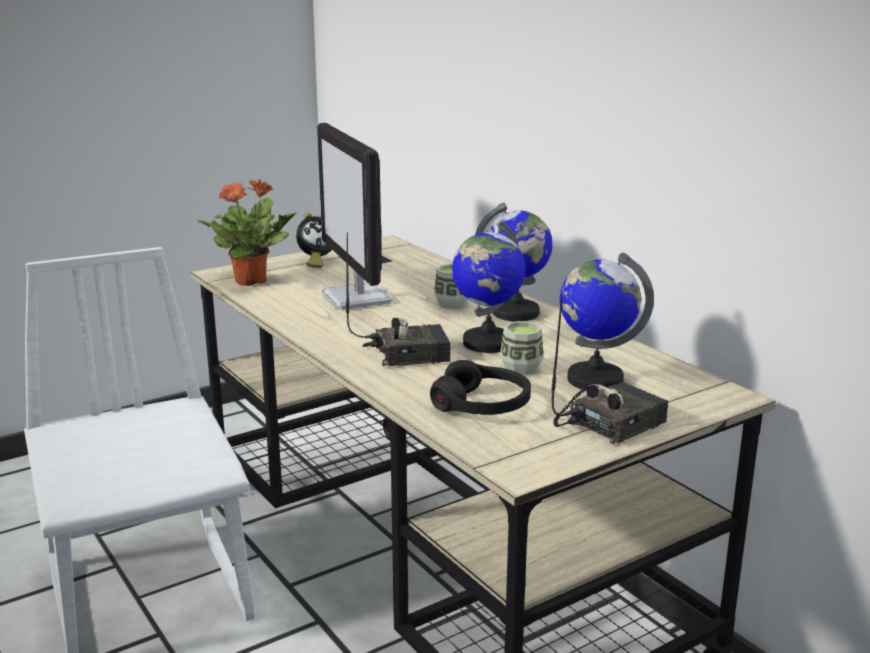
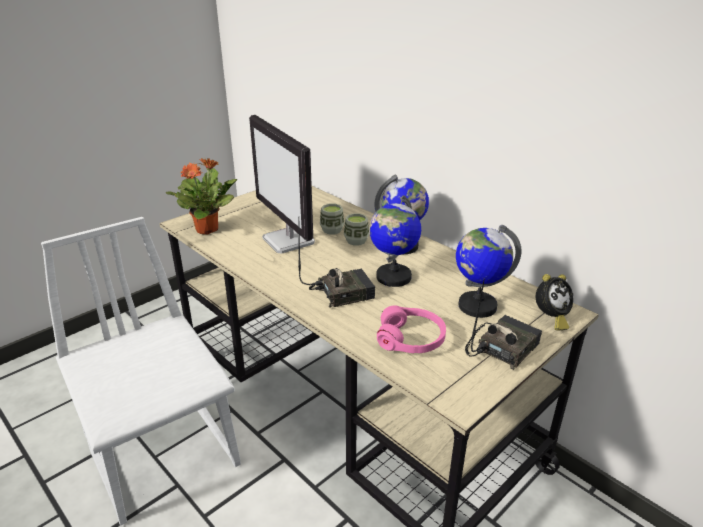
camera: 10 degrees left, 10 degrees up
alarm clock [296,212,332,268] -> alarm clock moved to [536,274,573,331]
black headphones [430,360,531,415] -> pink headphones [377,305,446,353]
cup [500,321,544,375] -> cup moved to [320,203,345,234]

